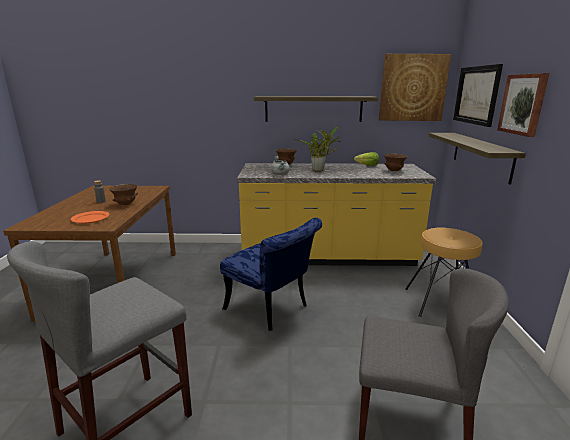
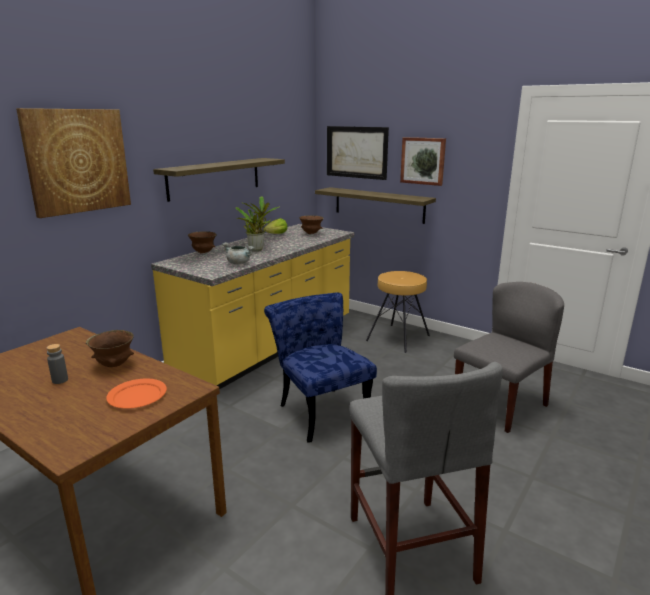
camera: 55 degrees left, 0 degrees up
blue chair [220,218,322,331] -> blue chair turned 105 degrees counterclockwise [264,292,377,443]
picture [379,54,451,121] -> picture moved to [16,108,131,218]

